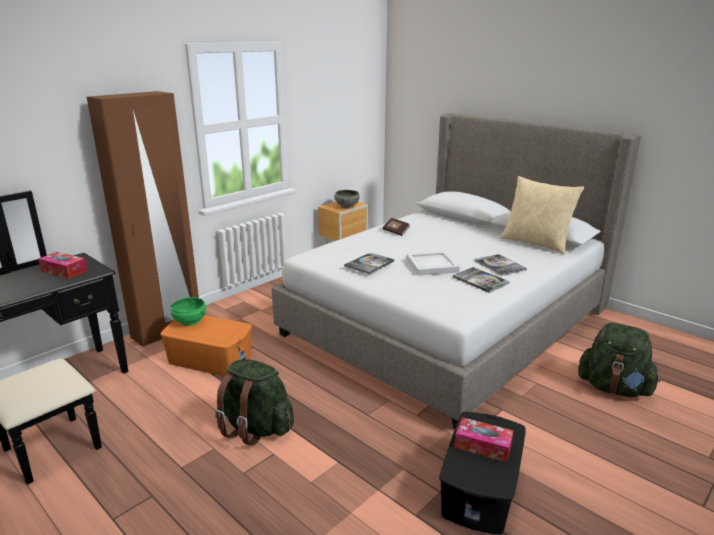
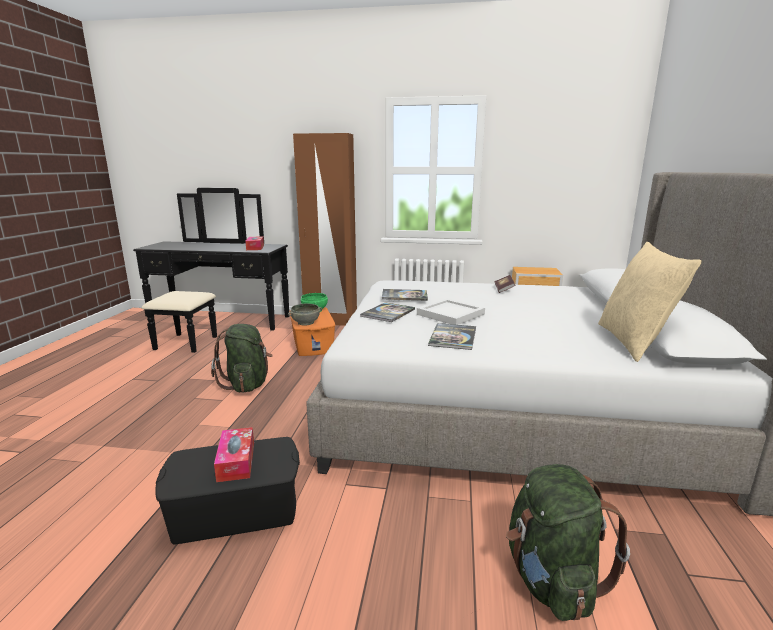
camera: 55 degrees right, 5 degrees down
grey bowl [335,190,360,208] -> grey bowl moved to [288,303,322,326]
book [475,254,527,275] -> book moved to [360,302,415,322]

